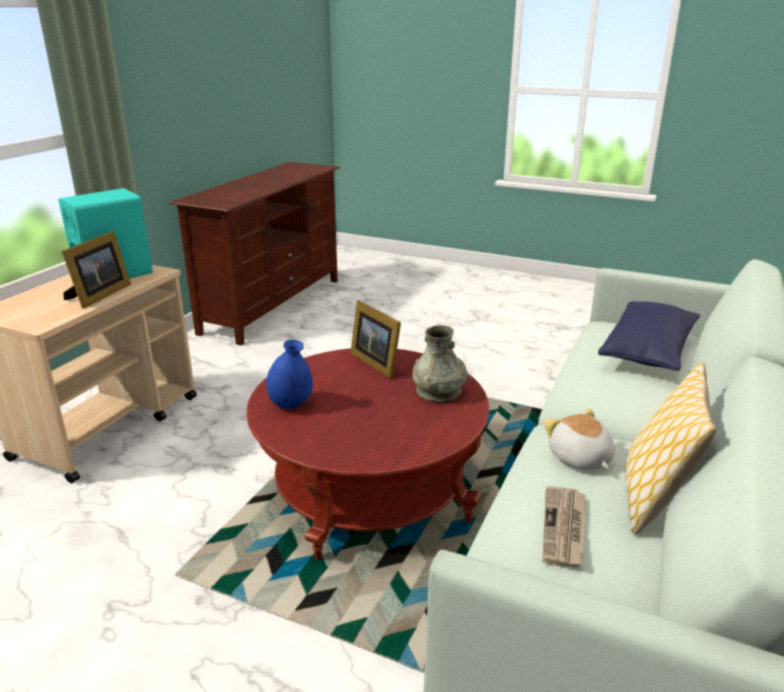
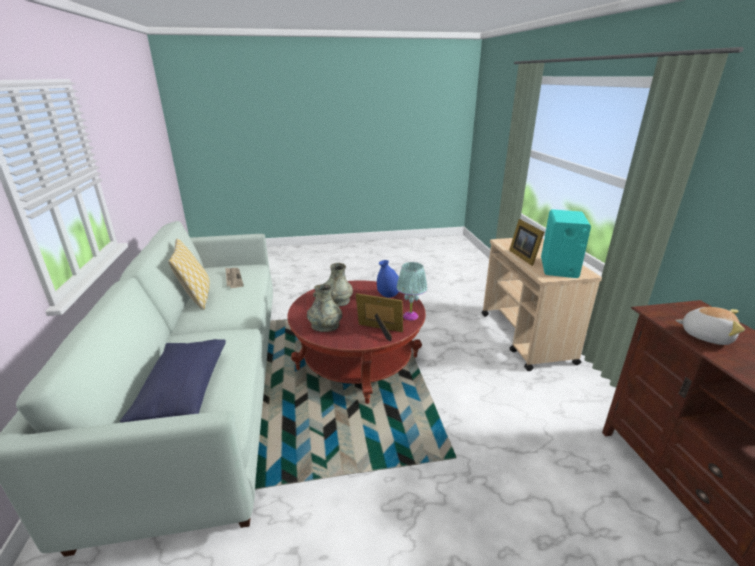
camera: 145 degrees right, 0 degrees up
plush toy [544,408,615,470] -> plush toy moved to [675,307,745,345]
none -> grey vase [323,263,353,307]
none -> turquoise table lamp [397,262,427,320]

